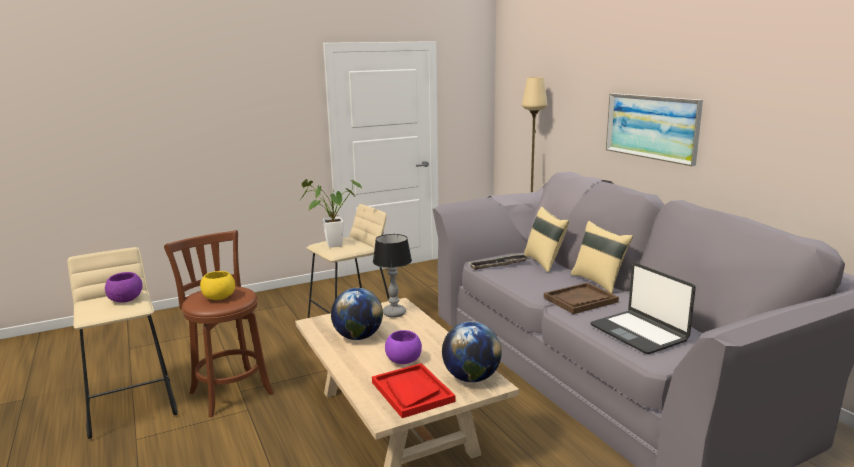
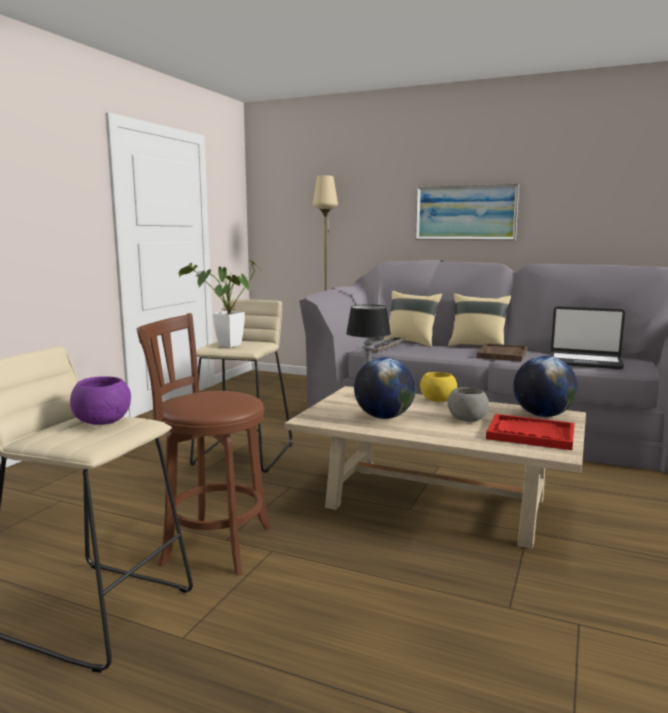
camera: 40 degrees left, 5 degrees down
yellow bowl [200,271,235,300] -> yellow bowl moved to [420,372,457,402]
purple bowl [385,330,422,364] -> grey bowl [448,387,489,422]

